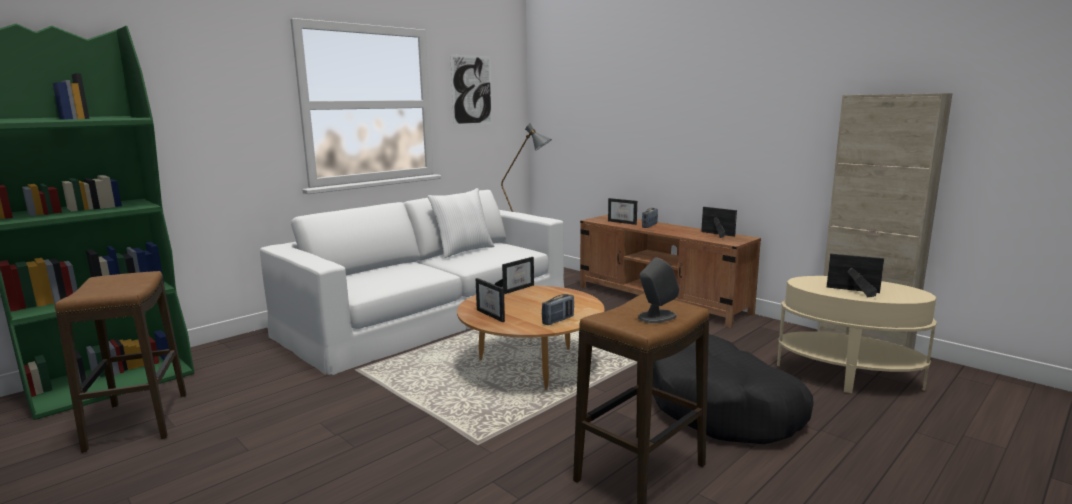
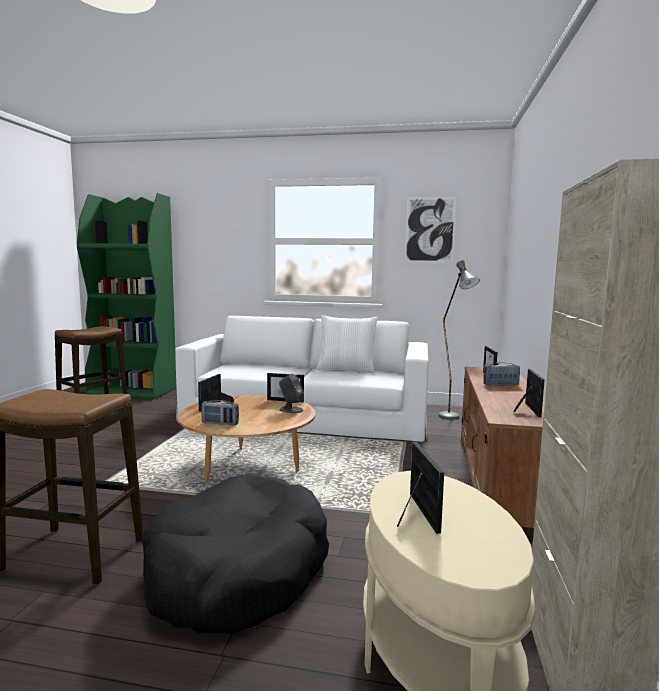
camera: 55 degrees right, 5 degrees down
grey speaker [638,257,679,323] -> grey speaker moved to [279,374,304,413]

